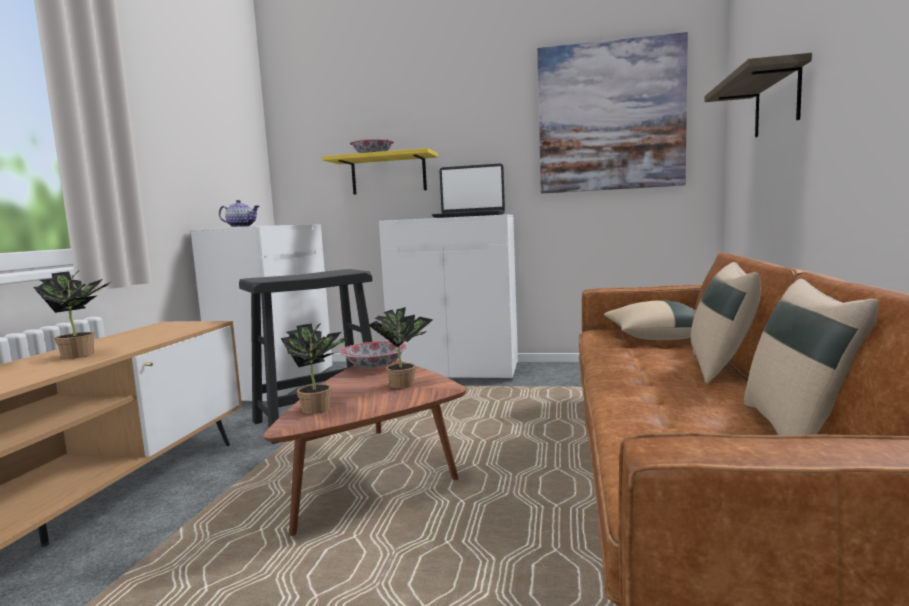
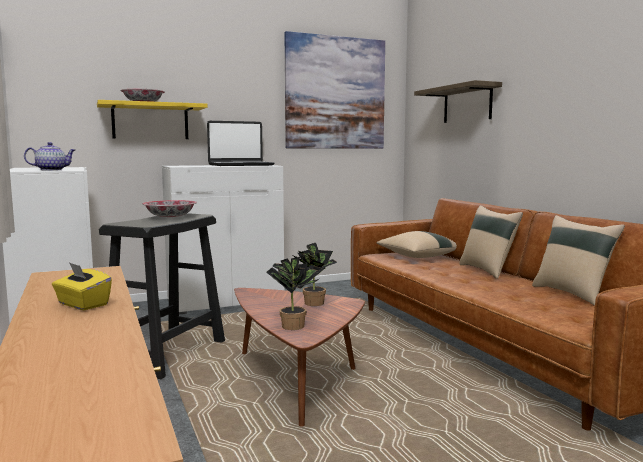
camera: 35 degrees left, 0 degrees up
potted plant [33,270,111,359] -> yellow tissue box [52,262,112,310]
bowl [340,341,407,368] -> bowl moved to [142,200,197,217]

